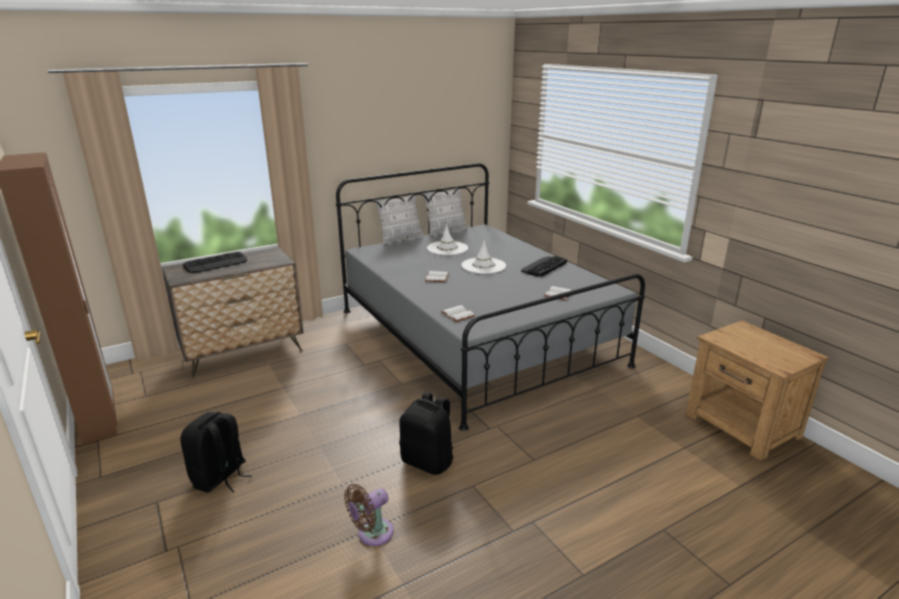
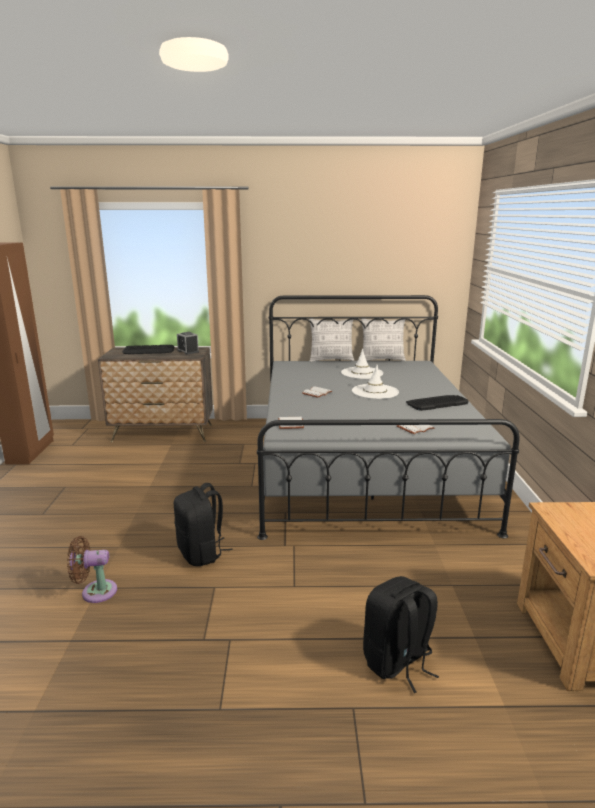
camera: 30 degrees right, 5 degrees down
black backpack [180,412,252,493] -> black backpack moved to [363,576,439,693]
none -> alarm clock [177,332,199,355]

